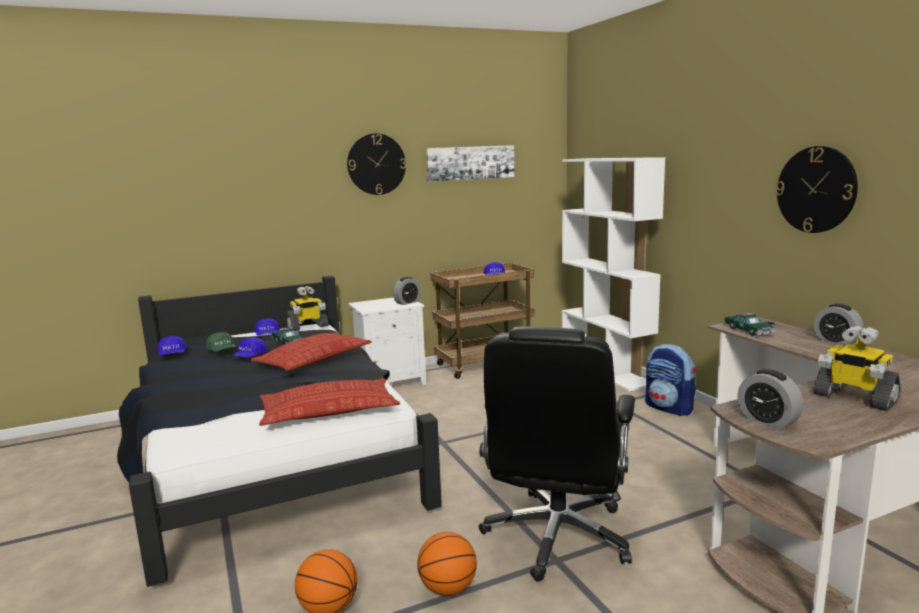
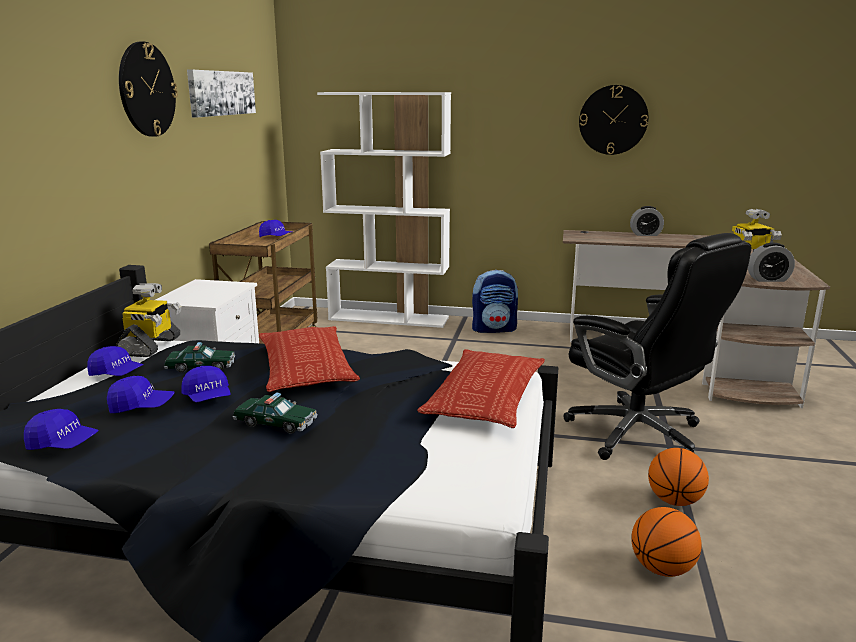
camera: 55 degrees left, 5 degrees up
green cap [206,332,236,352] -> blue cap [107,376,175,413]
alarm clock [393,277,421,305] -> none
toy car [723,313,775,336] -> toy car moved to [232,393,317,434]

